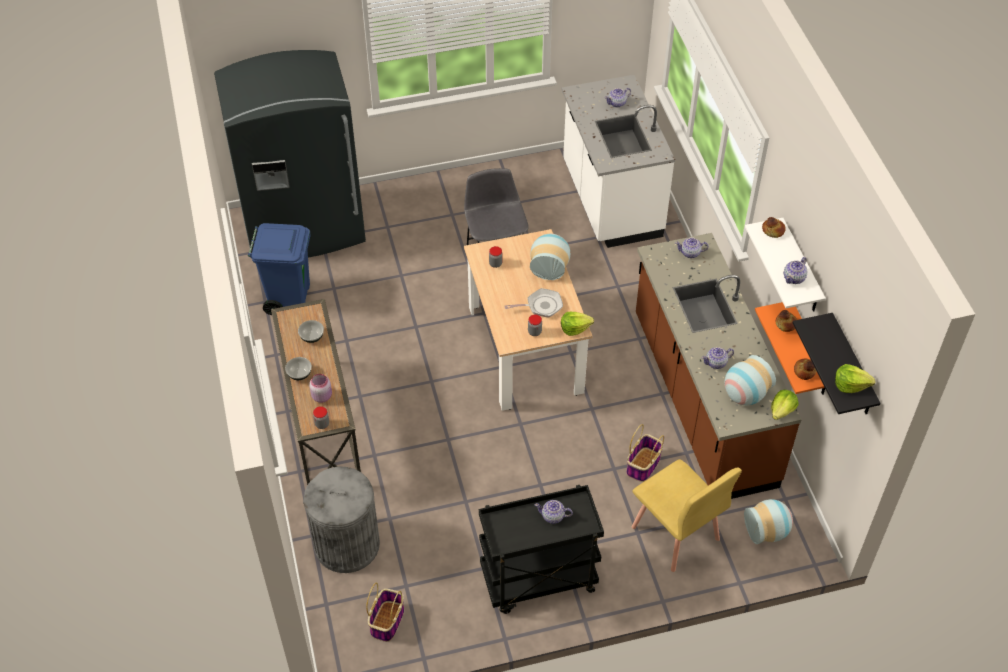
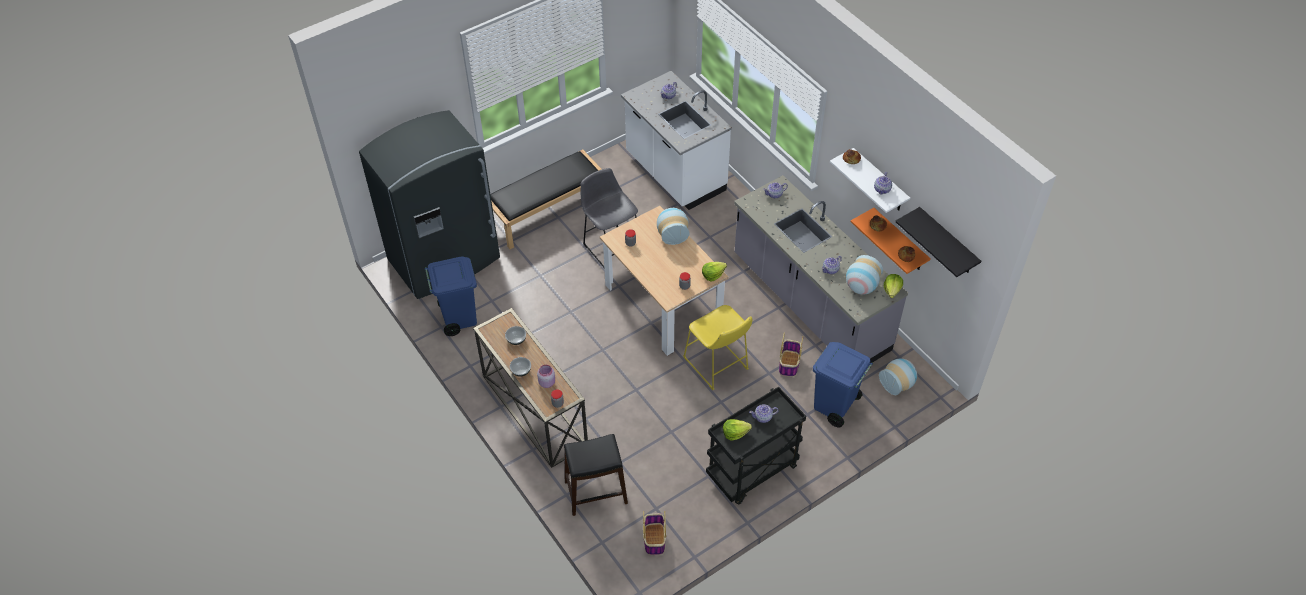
camera: 20 degrees left, 0 degrees up
grey trash can [303,467,380,573] -> black stool [564,434,628,516]
frying pan [504,288,563,318] -> none
yellow chair [631,459,742,572] -> blue trash can [813,342,873,428]
brown counter [636,233,802,499] -> grey counter [734,175,908,363]
lettuce [835,364,875,393] -> lettuce moved to [723,419,752,440]
none -> black bench [490,150,602,249]
none -> yellow stool [683,305,753,390]

